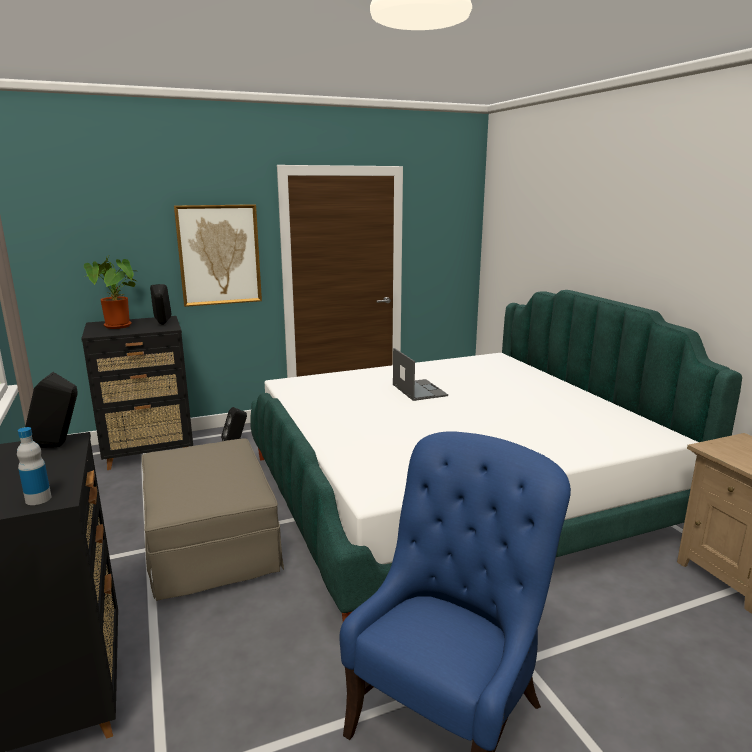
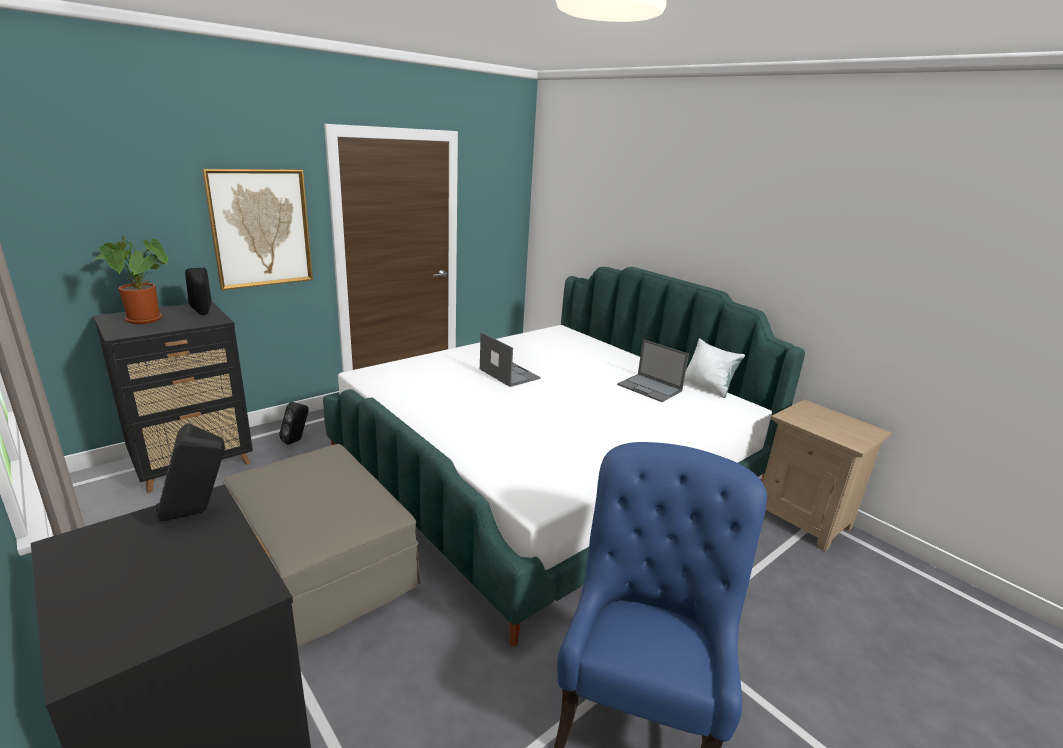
camera: 20 degrees left, 5 degrees up
bottle [17,427,51,505] -> none
none -> laptop [617,339,689,402]
none -> white pillow [684,339,745,398]

